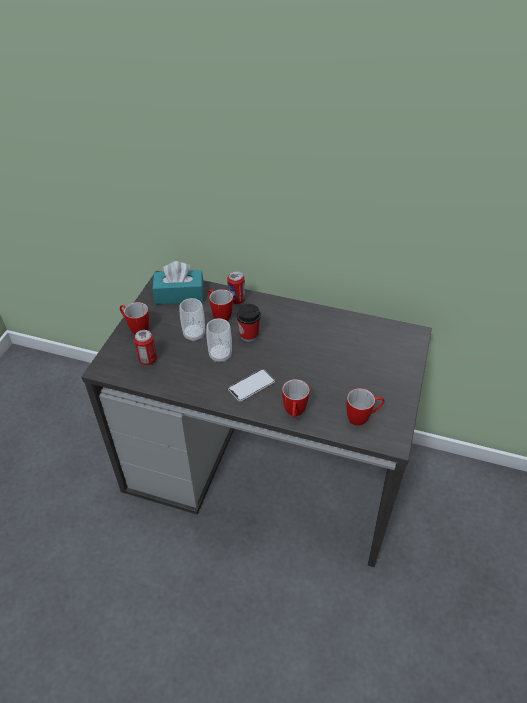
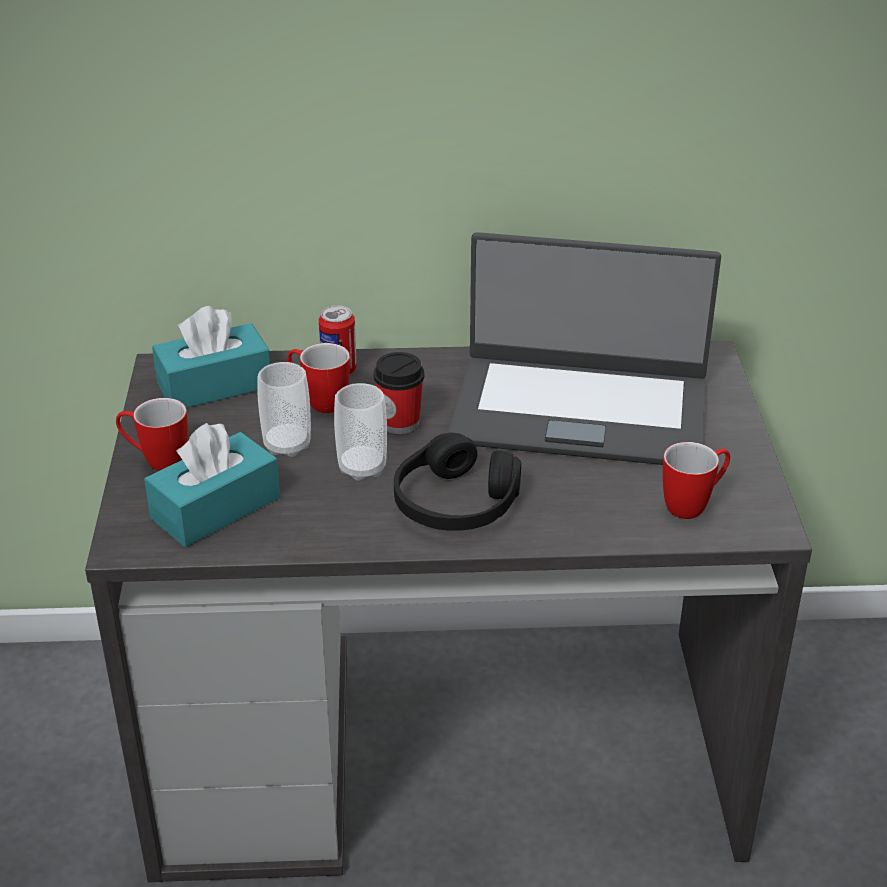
camera: 20 degrees left, 10 degrees down
can [134,330,157,365] -> turquoise tissue box [144,423,280,547]
phone [228,369,275,402] -> black headphones [394,433,521,531]
mug [282,379,310,418] -> none
none -> laptop [448,232,721,465]

